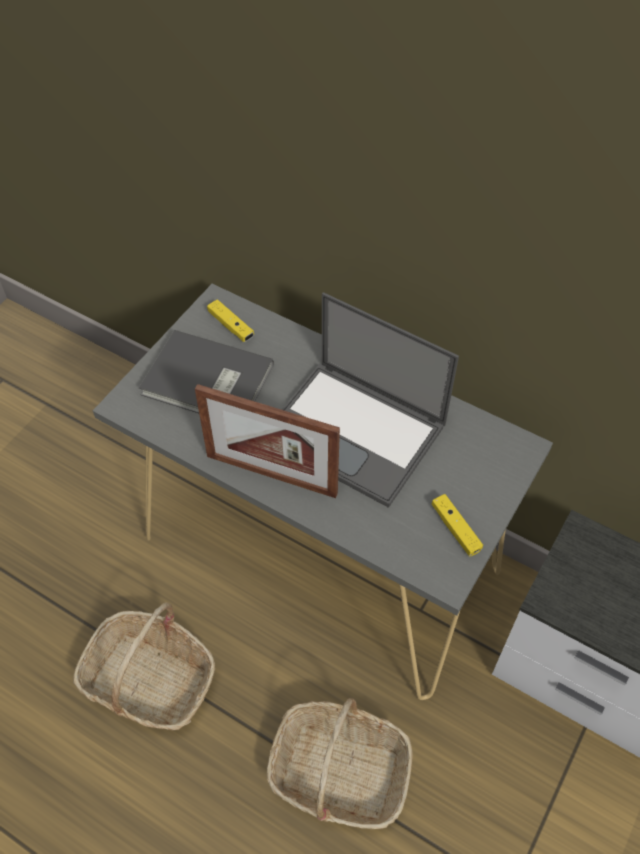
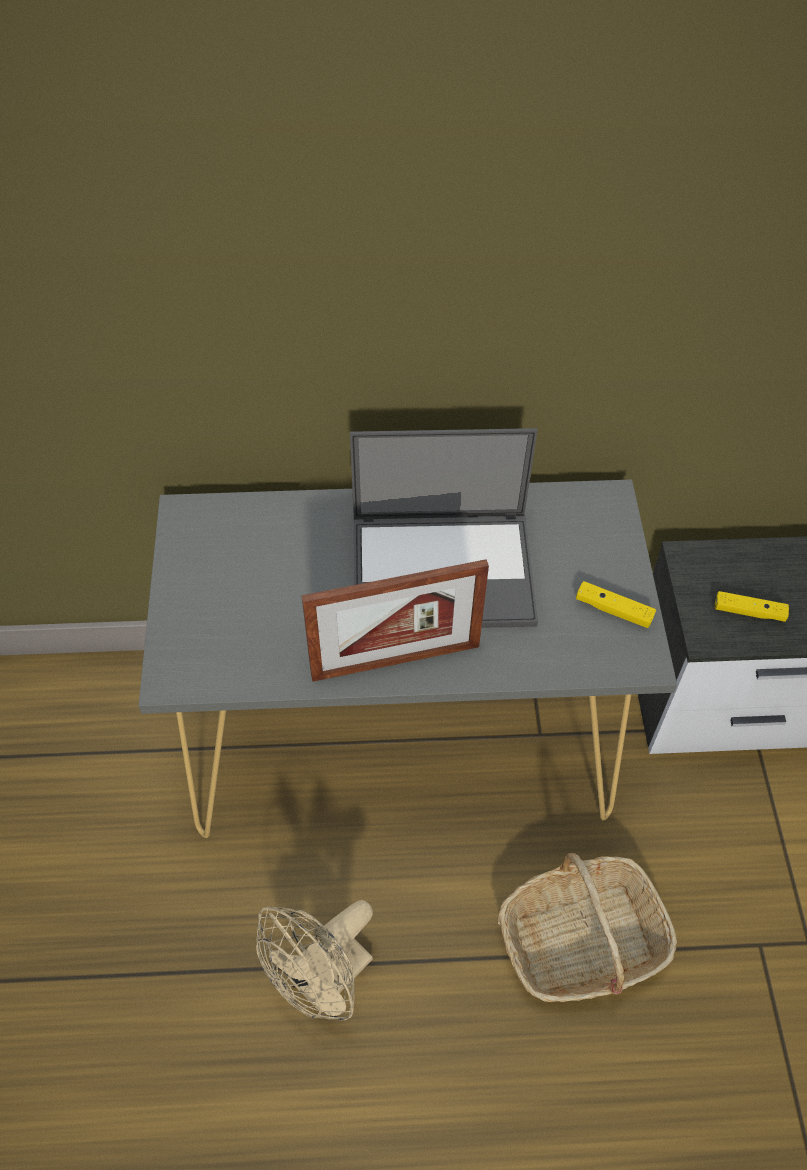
camera: 35 degrees left, 0 degrees up
basket [73,602,215,730] -> beige fan [256,900,373,1020]
grey book [139,330,274,413] -> none
yellow game controller [207,299,254,342] -> yellow game controller moved to [715,591,789,622]

